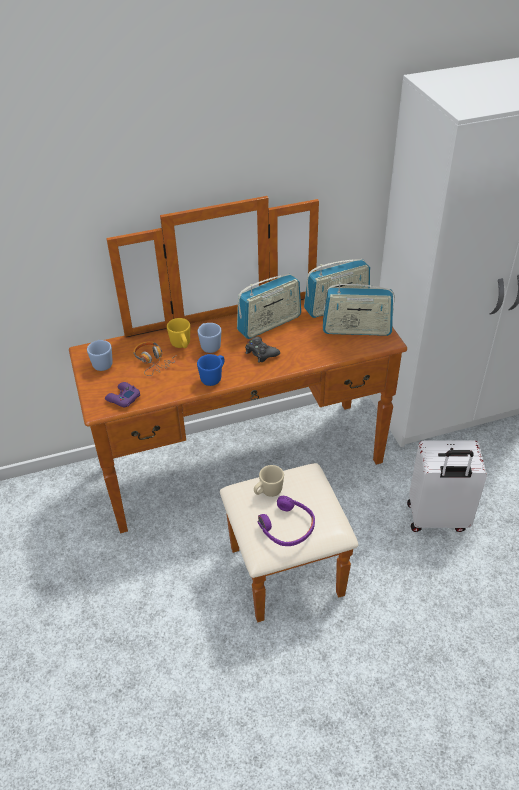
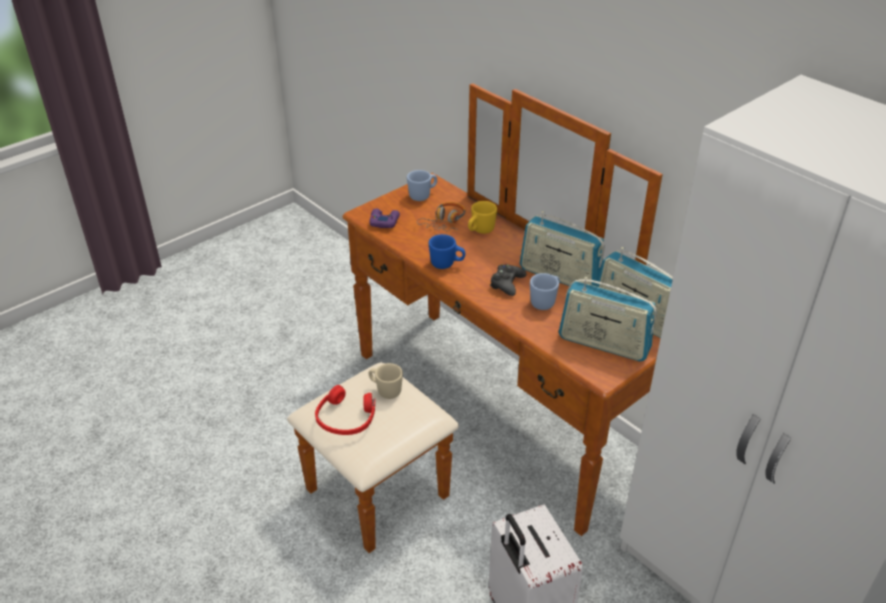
camera: 65 degrees right, 5 degrees down
blue mug [198,323,221,353] -> blue mug moved to [530,273,560,310]
purple headphones [257,496,315,546] -> red headphones [315,385,375,435]
radio [323,282,395,336] -> radio turned 45 degrees counterclockwise [559,276,657,361]

